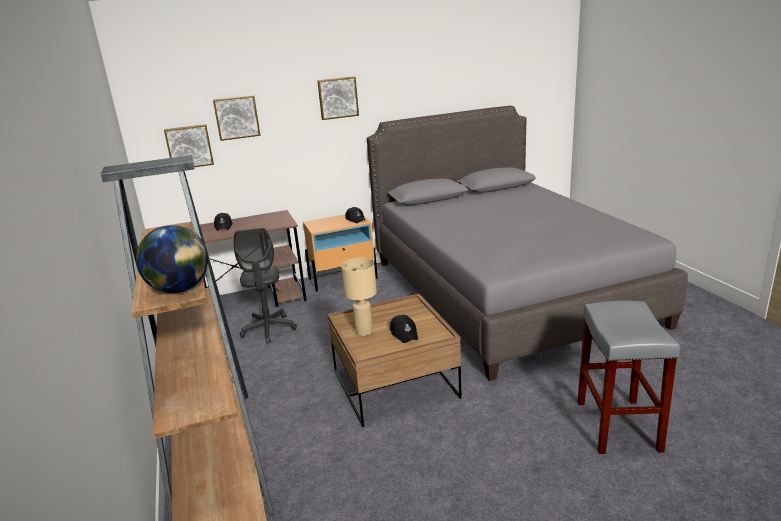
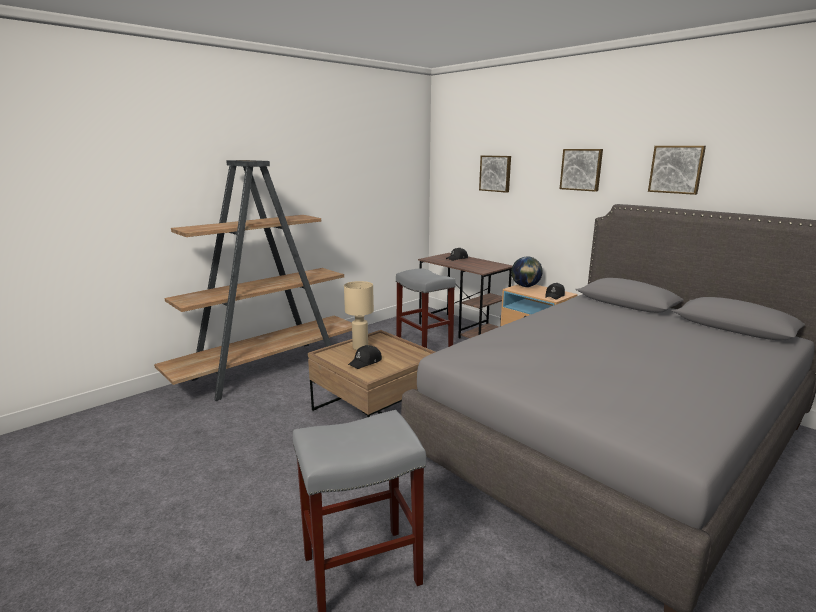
camera: 65 degrees right, 5 degrees down
globe [136,225,208,293] -> globe moved to [511,257,543,287]
picture [164,124,214,167] -> picture moved to [648,146,706,195]
grey office chair [234,227,297,343] -> grey stool [396,269,456,348]

